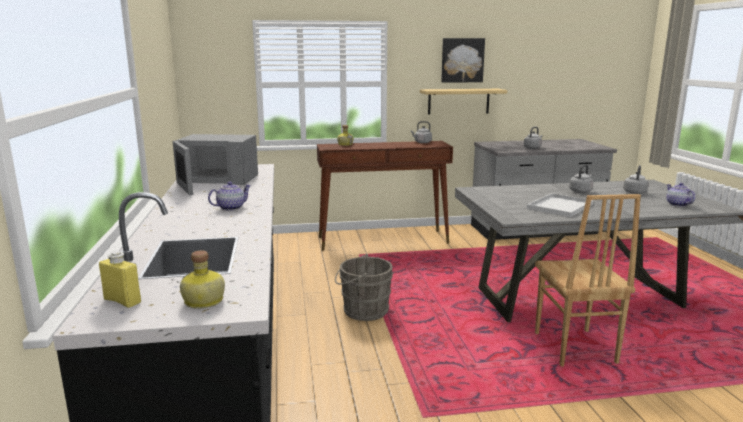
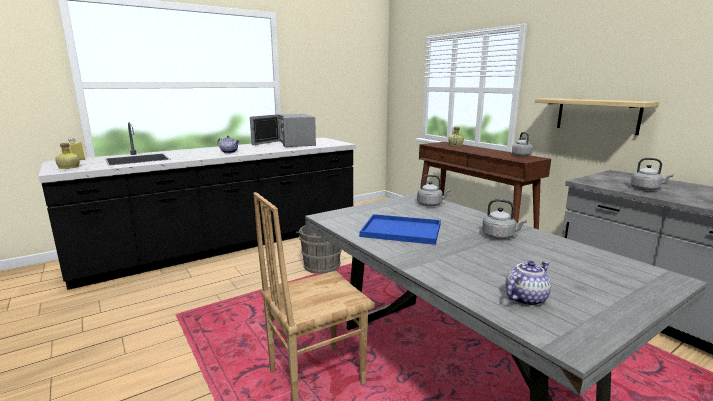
camera: 65 degrees right, 0 degrees up
picture [441,38,485,83] -> none
white tray [527,193,593,217] -> blue tray [360,214,441,245]
grey kettle [623,165,649,194] -> grey kettle moved to [417,175,451,206]

